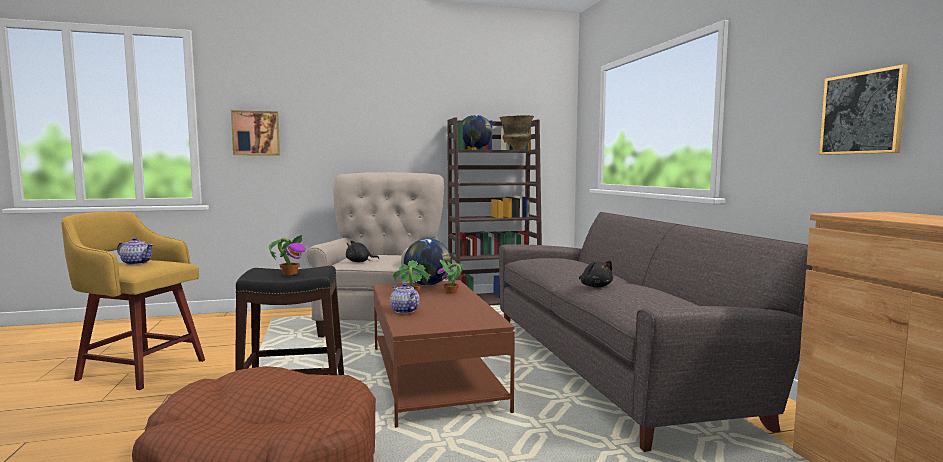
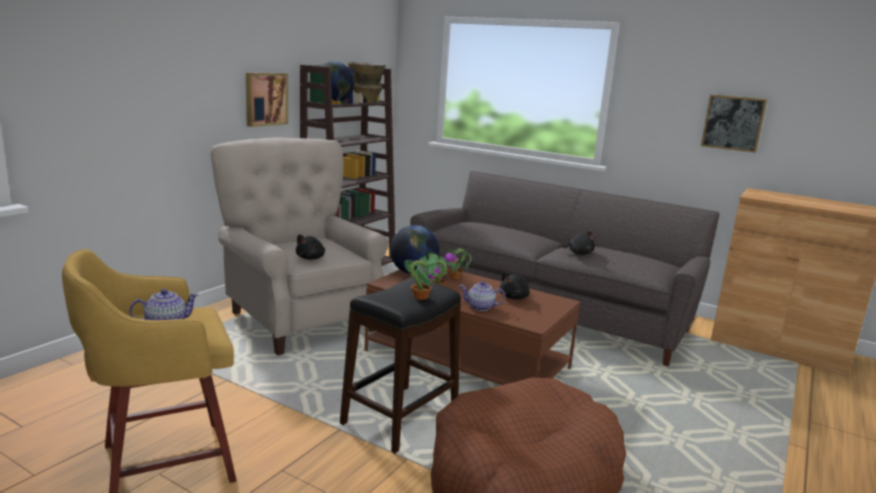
camera: 45 degrees left, 10 degrees up
picture [231,110,280,156] -> picture moved to [246,73,288,127]
none -> black plush toy [500,272,530,299]

